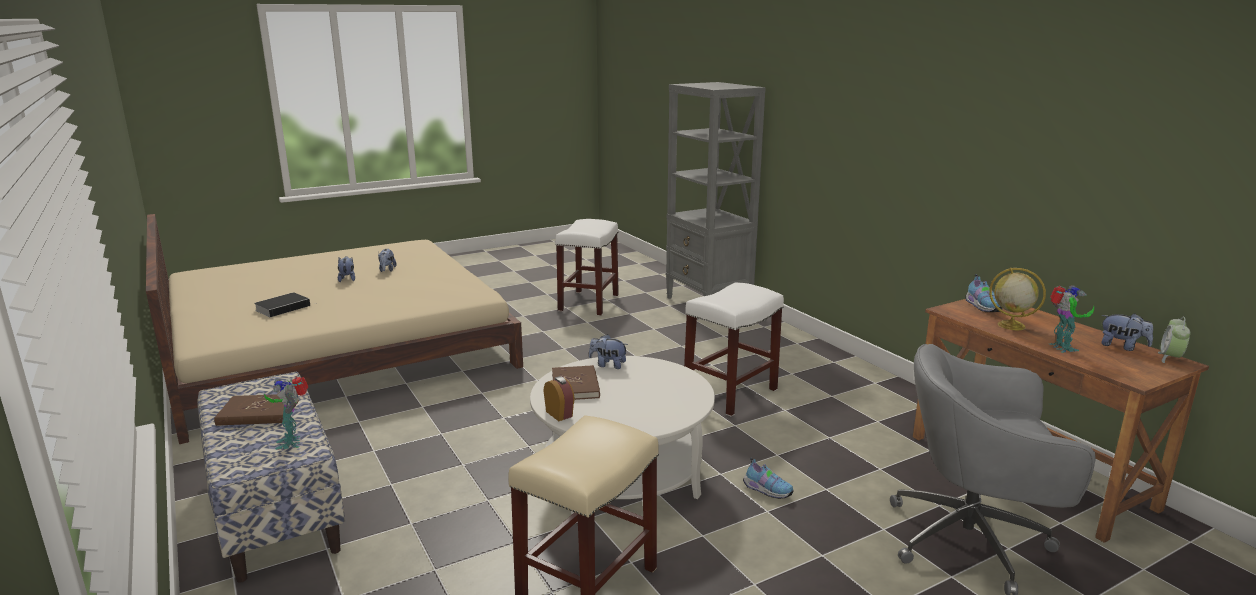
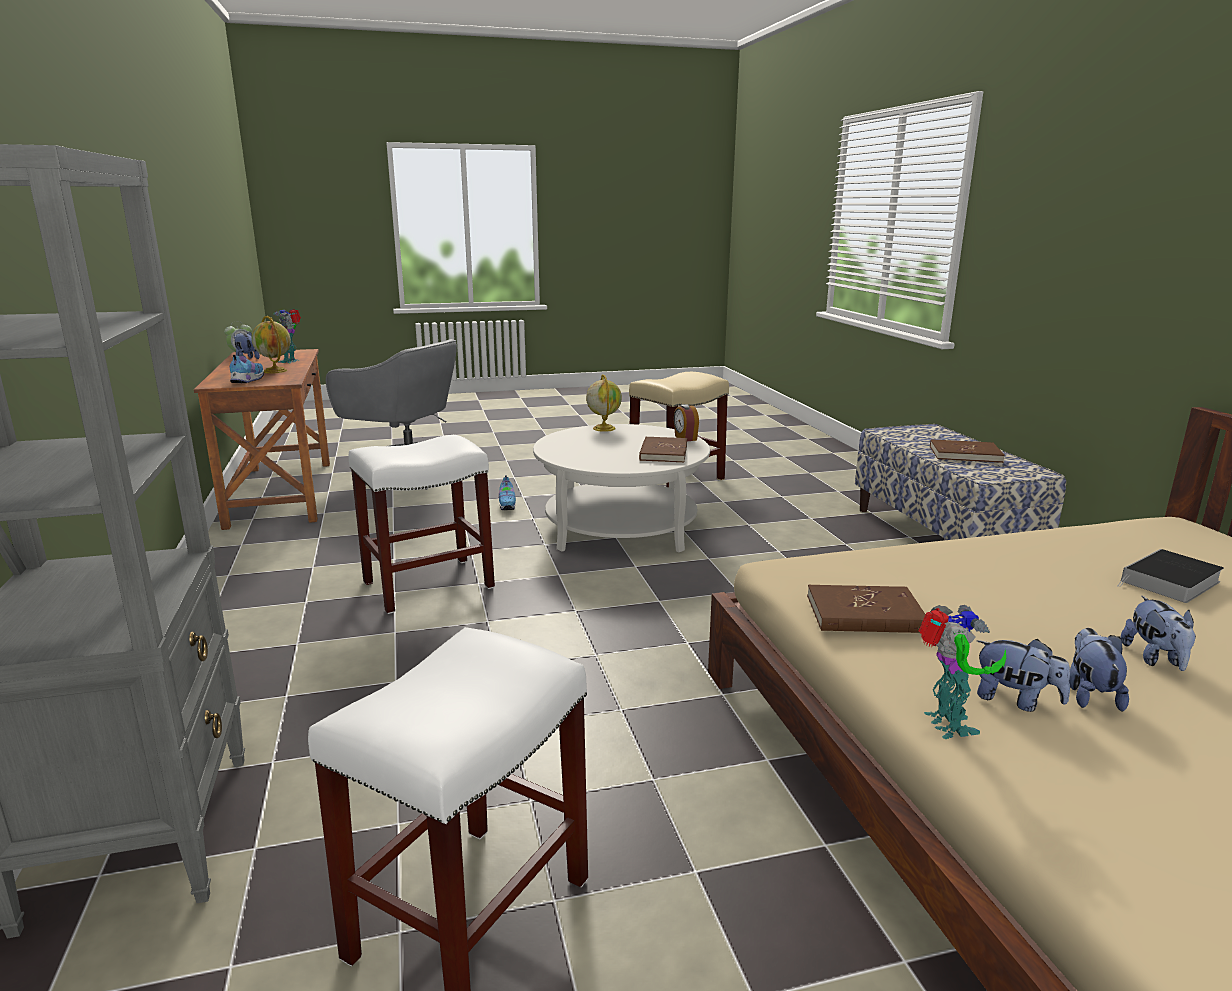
camera: 165 degrees left, 0 degrees up
toy robot [264,376,309,450] -> toy robot moved to [918,605,1006,739]
plush toy [589,334,628,369] -> plush toy moved to [977,639,1070,712]
shoe [743,457,794,499] -> shoe turned 150 degrees counterclockwise [499,475,516,510]
none -> globe [586,374,622,432]
none -> brown book [807,585,925,633]

